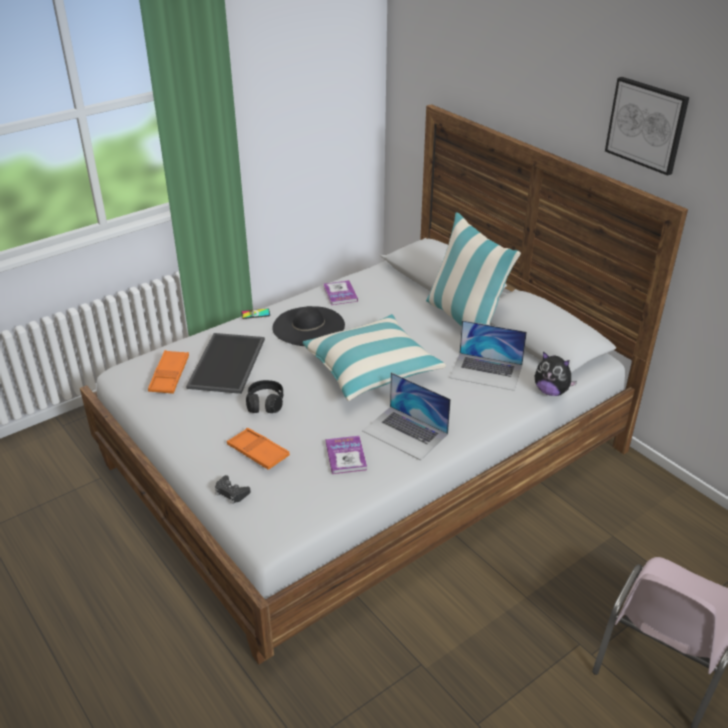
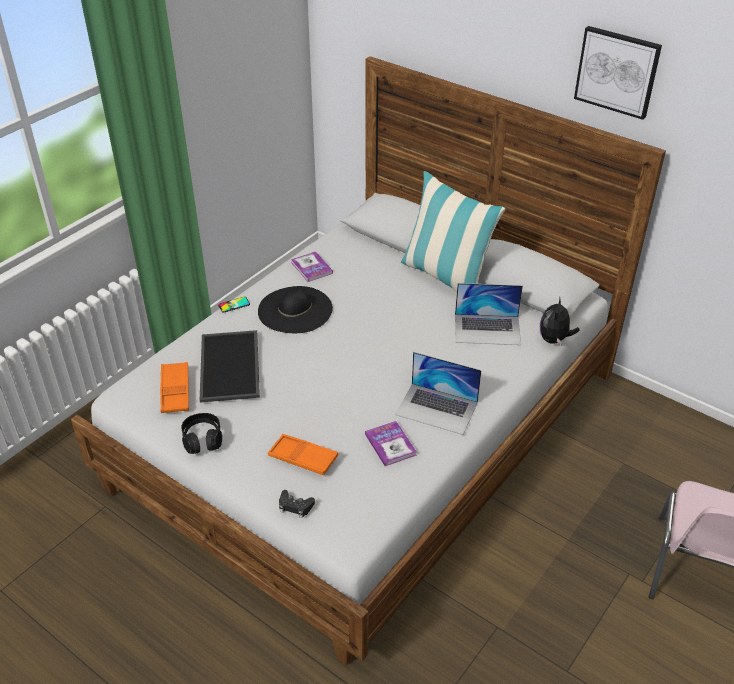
camera: 15 degrees left, 5 degrees up
black headphones [246,380,283,413] -> black headphones moved to [181,413,222,454]
pillow [303,314,446,401] -> none
plush toy [535,351,577,396] -> plush toy turned 90 degrees clockwise [540,296,580,345]

